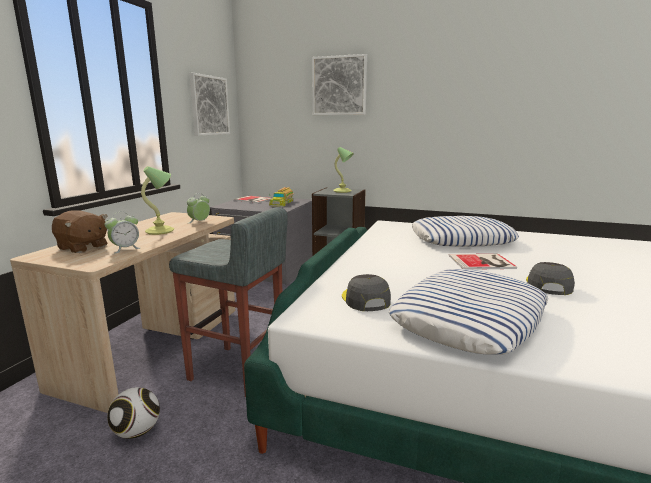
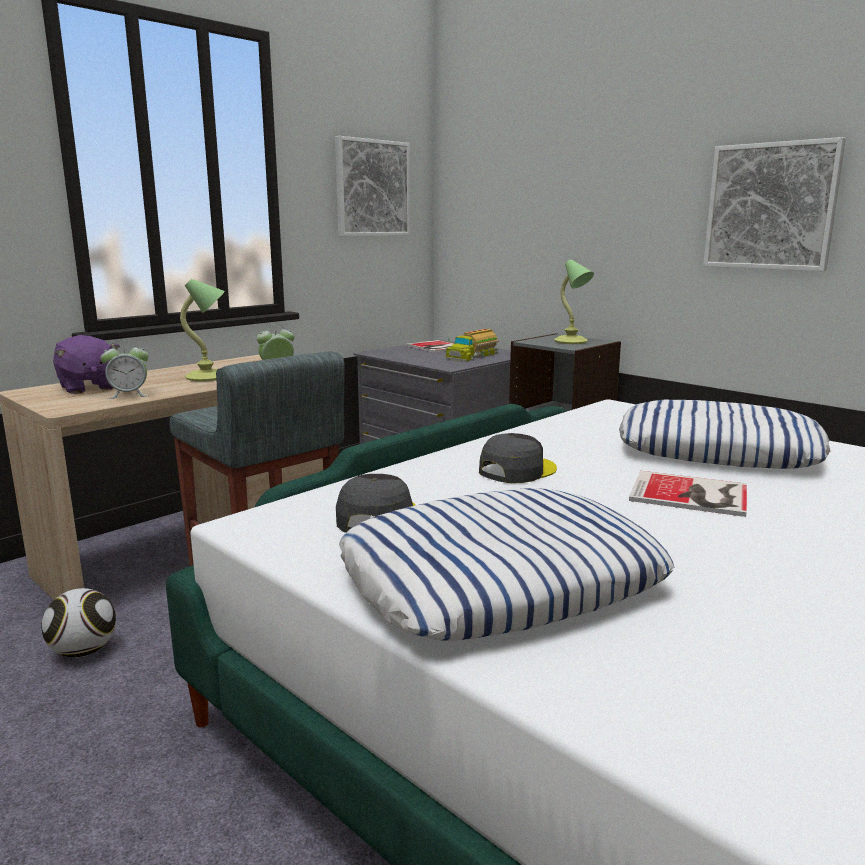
camera: 25 degrees right, 0 degrees up
brown plush toy [52,210,108,253] -> purple plush toy [53,335,120,394]
picture [312,54,367,115] -> picture moved to [703,137,846,271]
grey cap [526,262,575,295] -> grey cap moved to [479,433,557,483]

